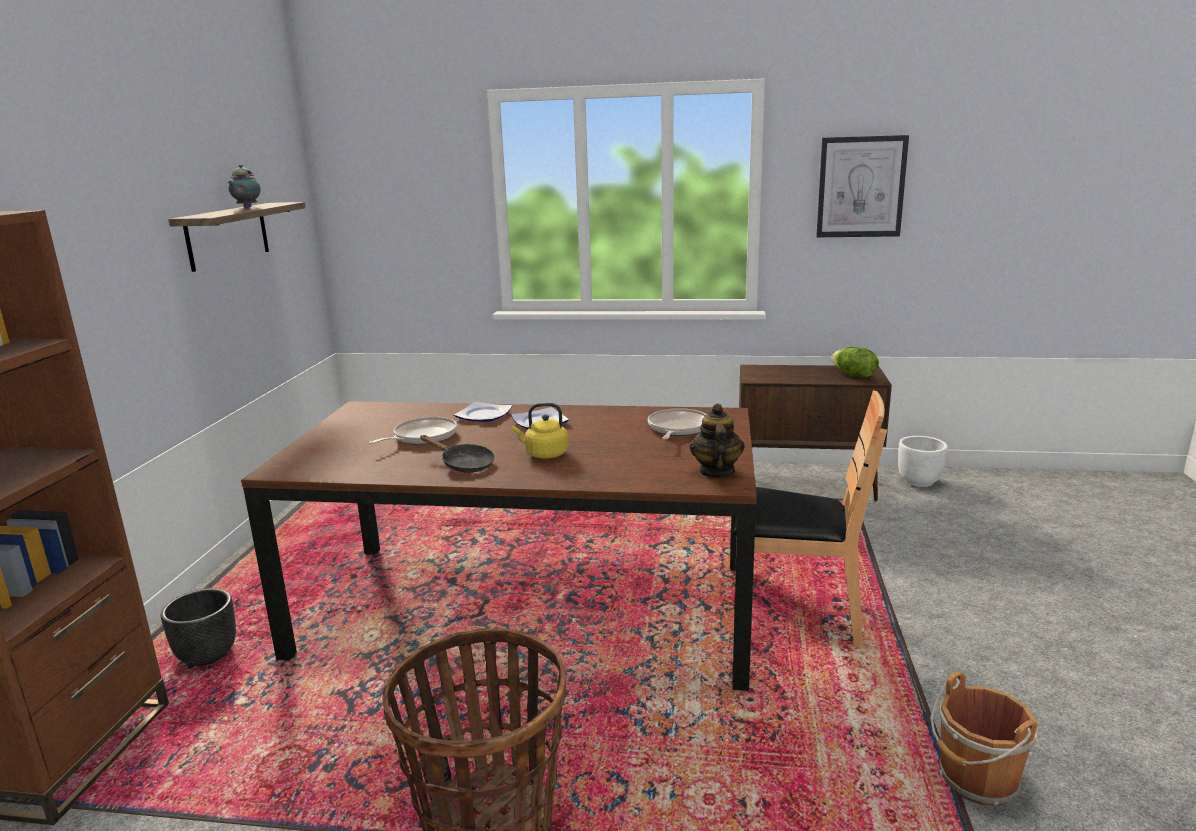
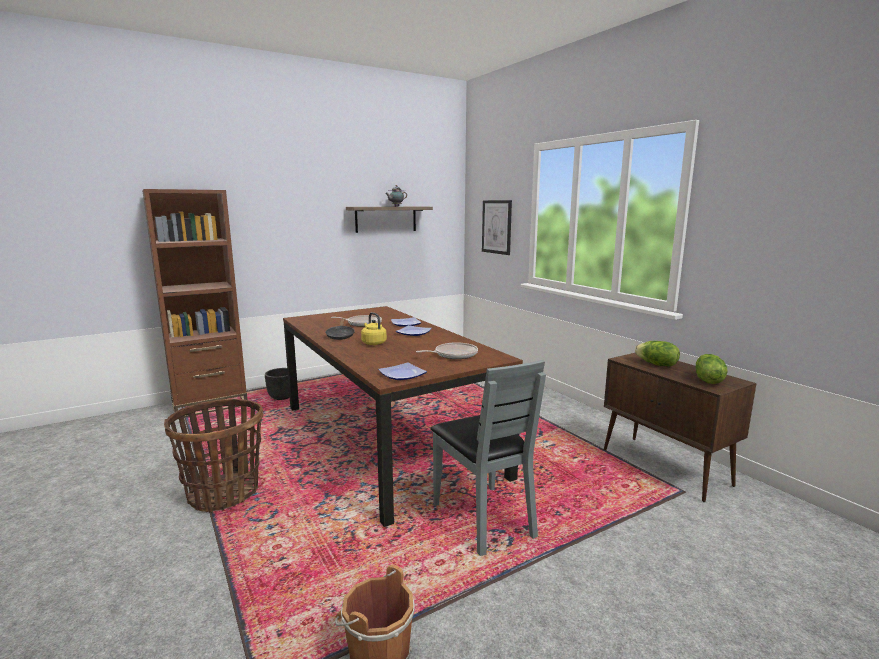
camera: 50 degrees right, 5 degrees down
teapot [690,404,745,478] -> plate [378,362,427,380]
brown chair [733,390,887,648] -> grey chair [431,360,546,556]
picture [816,135,909,237] -> picture moved to [482,200,512,255]
white planter [898,436,948,487] -> none
none -> lettuce [635,341,680,366]

